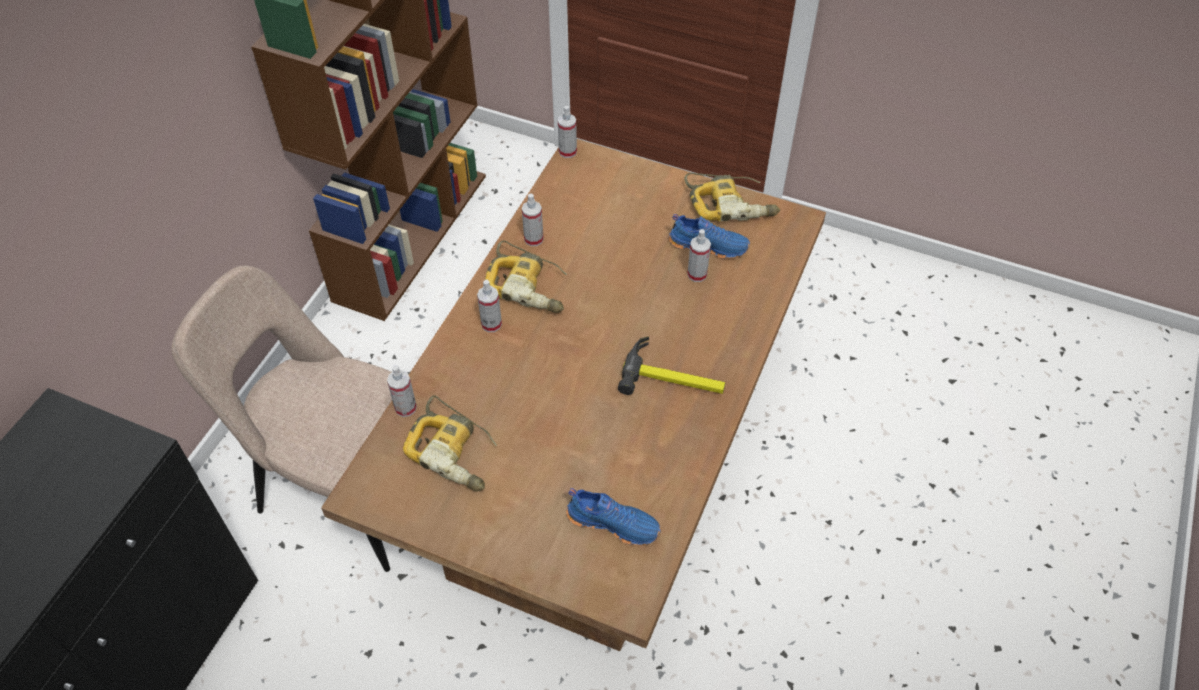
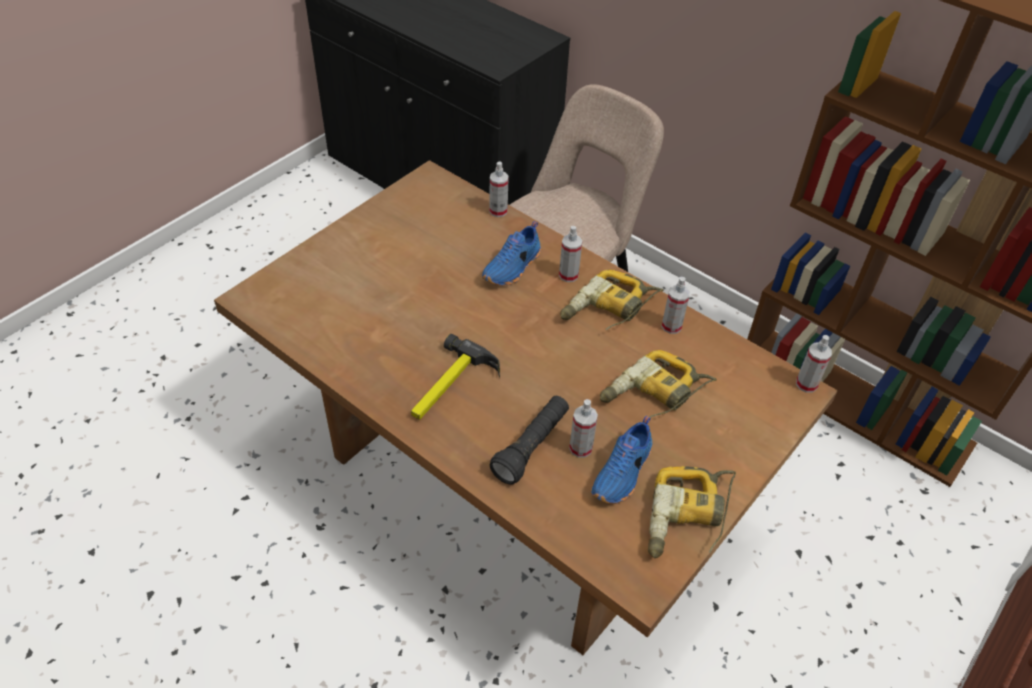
camera: 105 degrees right, 5 degrees down
power drill [403,395,497,491] -> power drill moved to [600,350,717,418]
blue shoe [566,488,661,546] -> blue shoe moved to [482,221,541,286]
none -> black flashlight [490,396,569,485]

